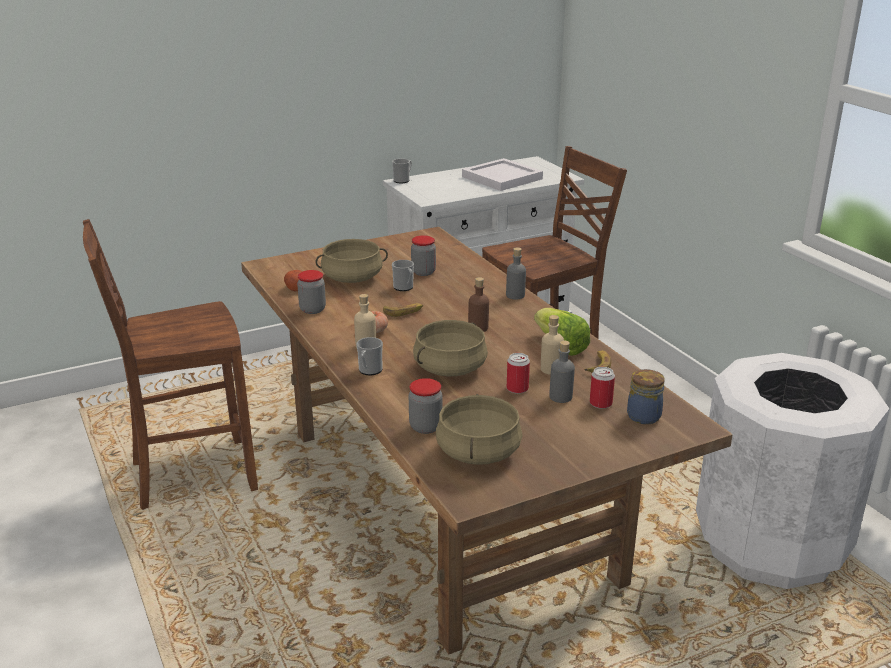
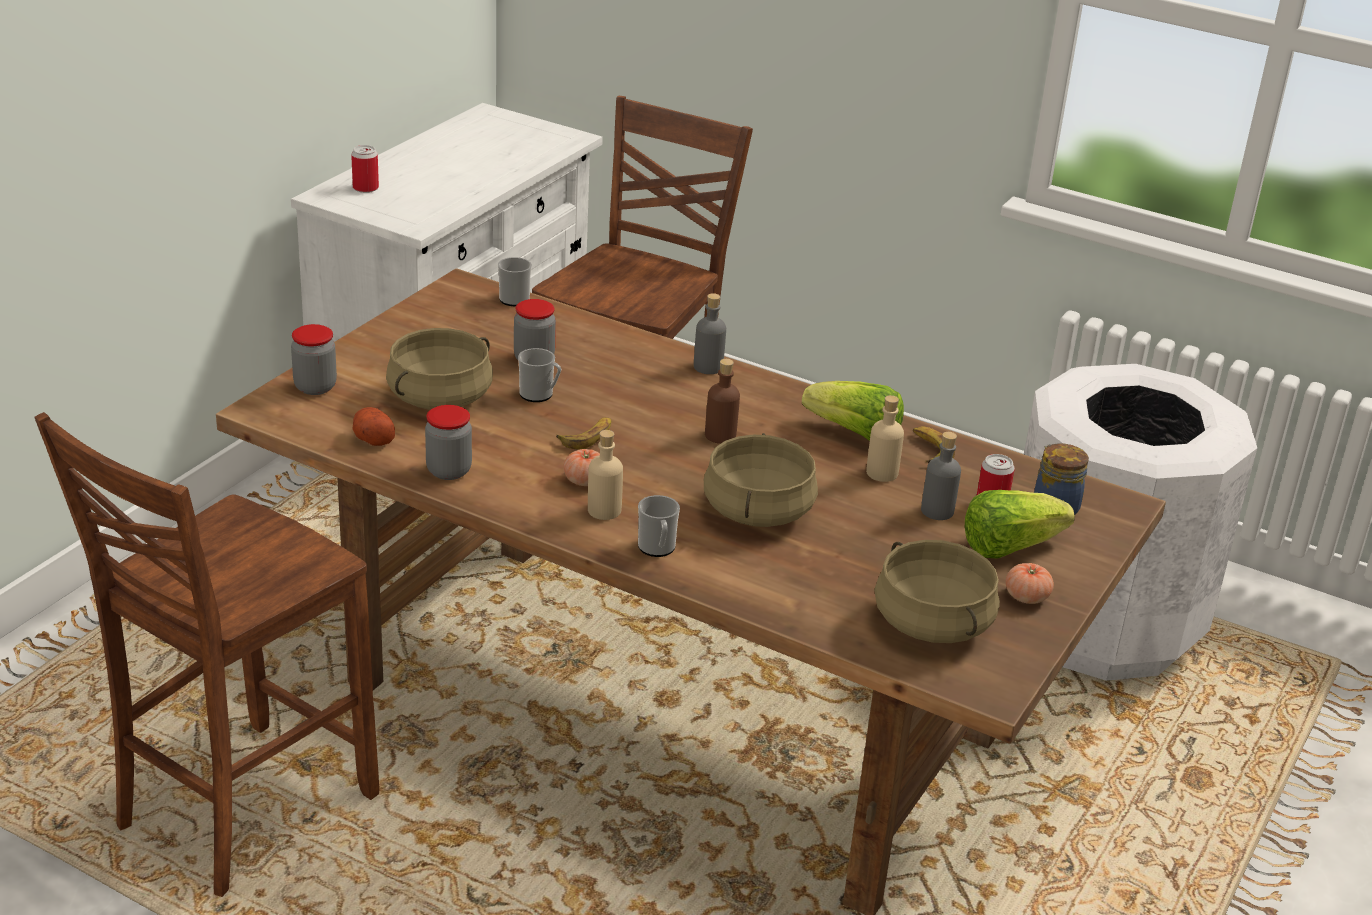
camera: 35 degrees left, 5 degrees up
mug [392,159,412,183] -> mug moved to [498,257,532,306]
jar [409,378,443,434] -> jar moved to [291,324,337,395]
white tray [462,158,543,191] -> none
can [507,353,530,394] -> can moved to [351,145,379,193]
none -> lettuce [965,490,1075,559]
none -> tomato [1005,563,1054,604]

